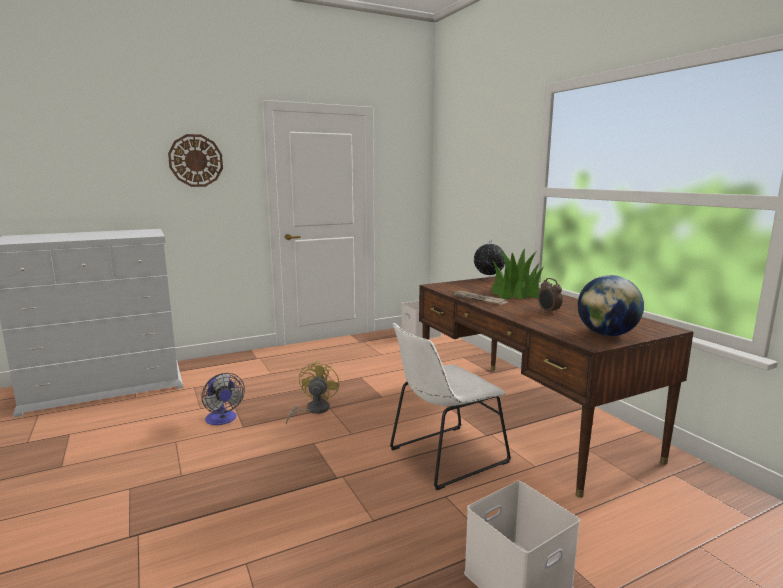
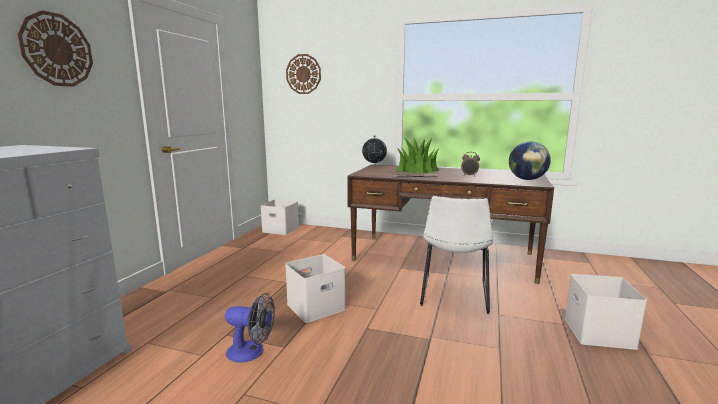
camera: 45 degrees left, 0 degrees up
yellow fan [286,360,339,424] -> white storage box [285,254,346,323]
none -> wall clock [286,54,321,94]

